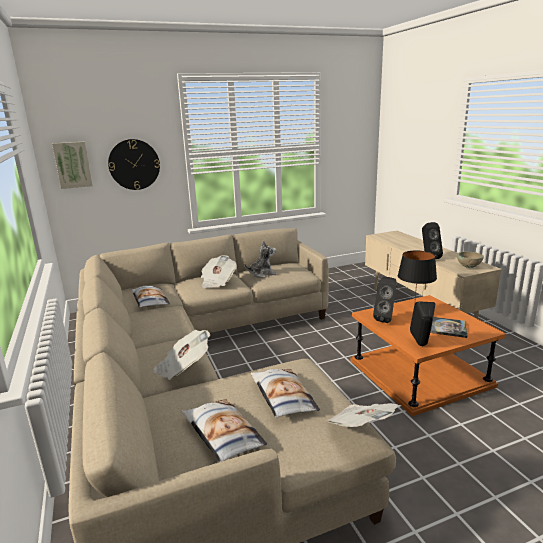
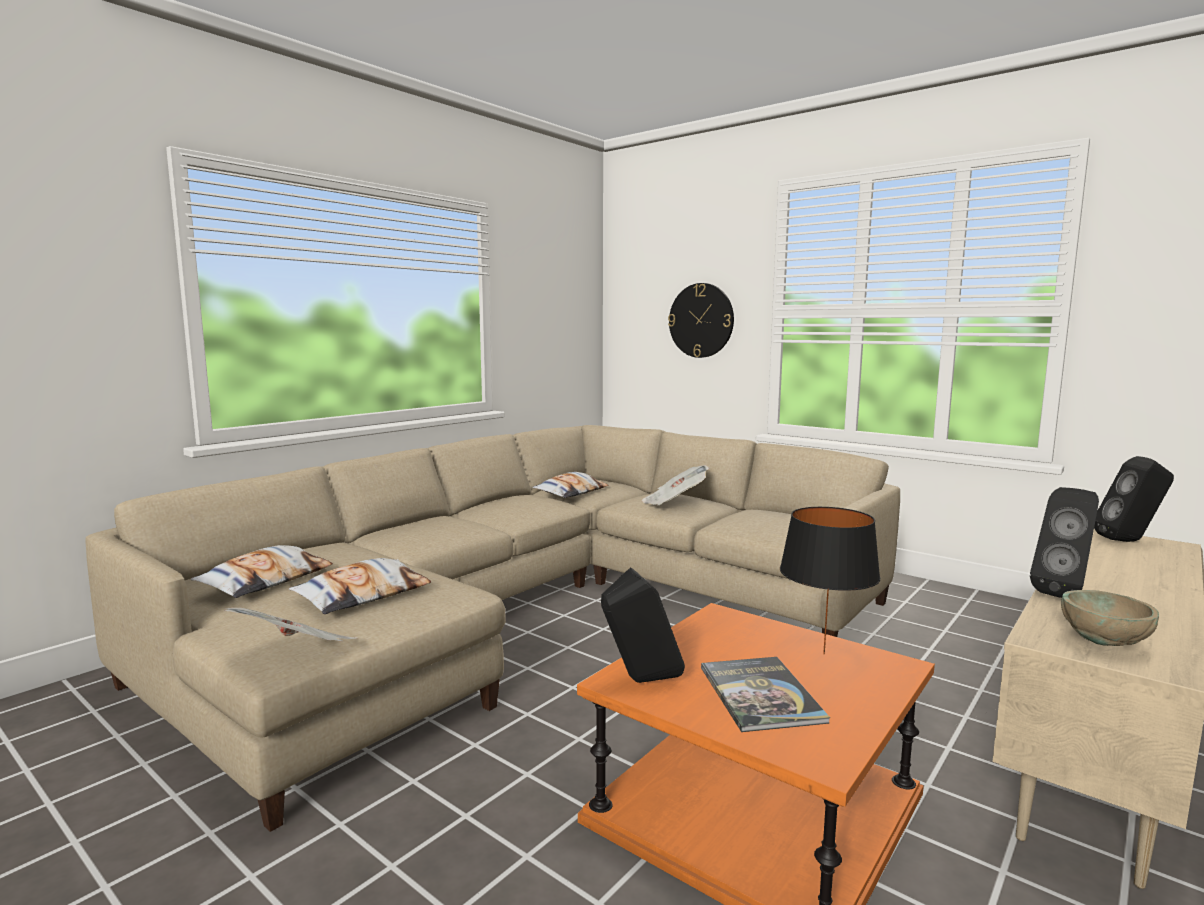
camera: 60 degrees right, 10 degrees down
picture [52,142,92,189] -> none
newspaper [153,330,210,380] -> none
plush toy [244,240,277,278] -> none
black speaker [373,277,397,323] -> black speaker moved to [1094,456,1174,542]

